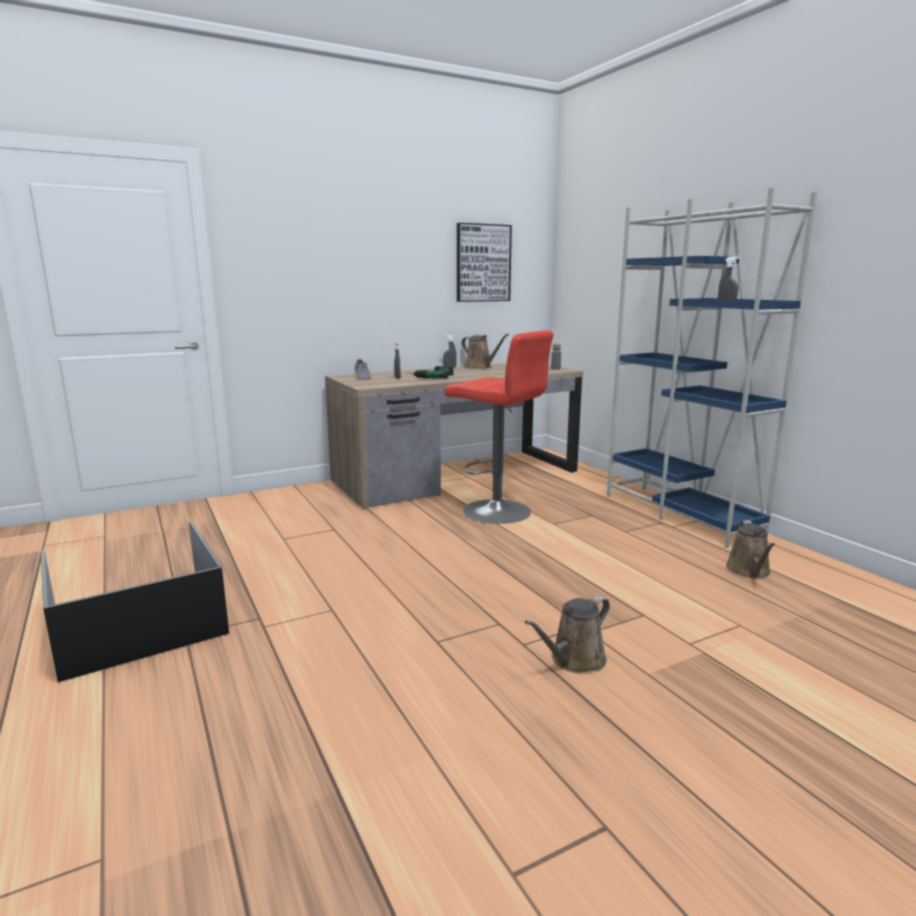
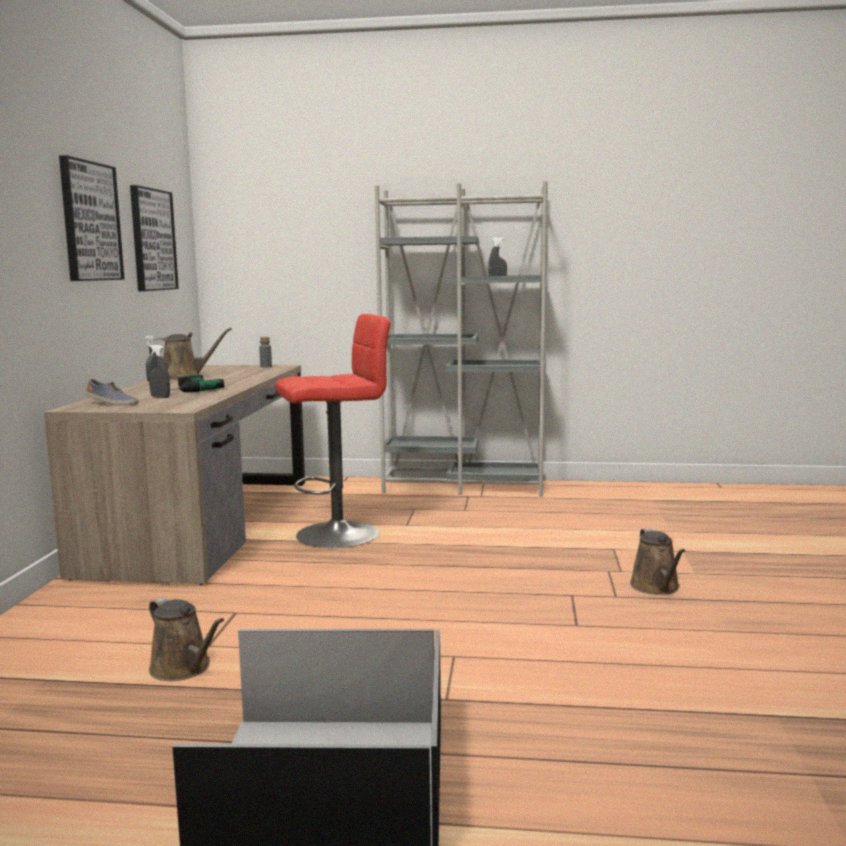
camera: 55 degrees left, 5 degrees down
blue bookcase [607,188,817,548] -> grey bookcase [375,182,548,496]
brown watering can [726,520,775,579] -> brown watering can moved to [149,597,224,681]
none -> picture [59,155,124,281]

